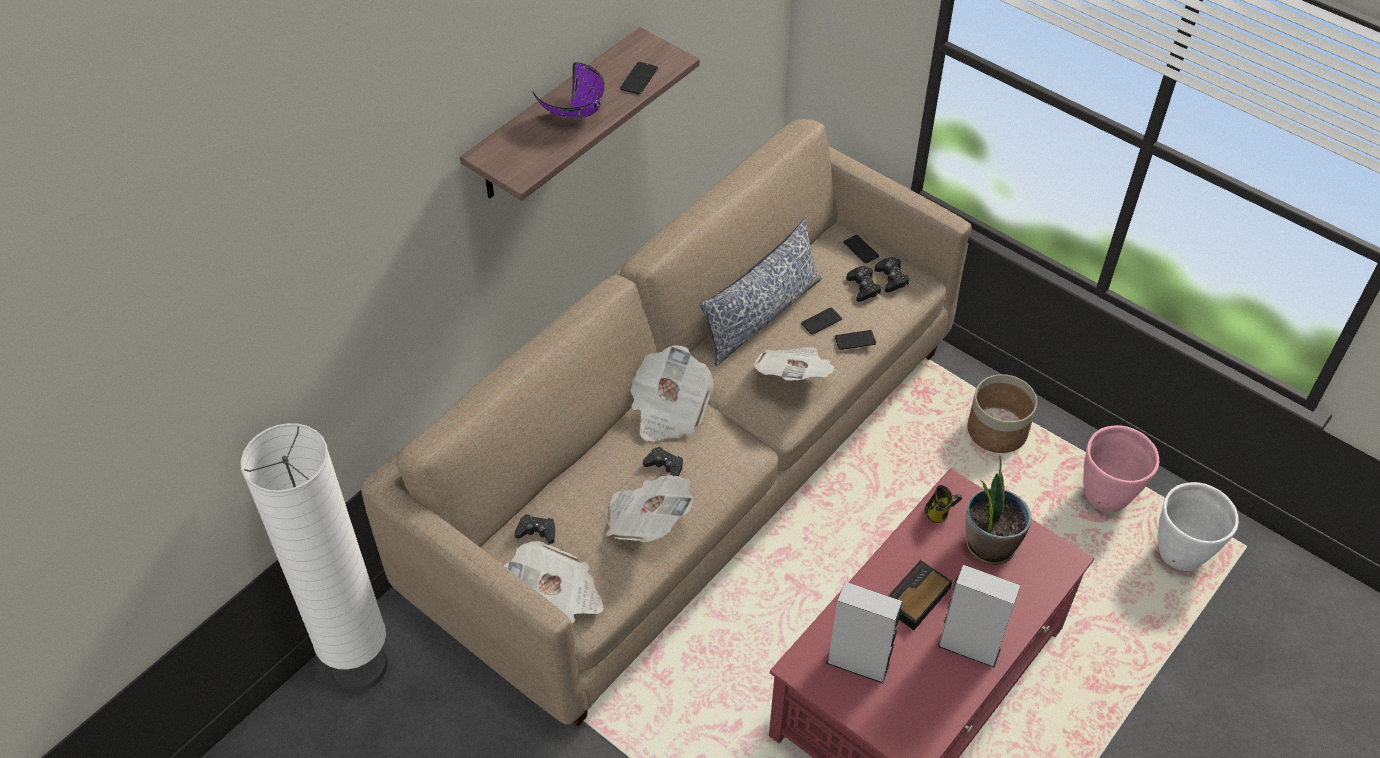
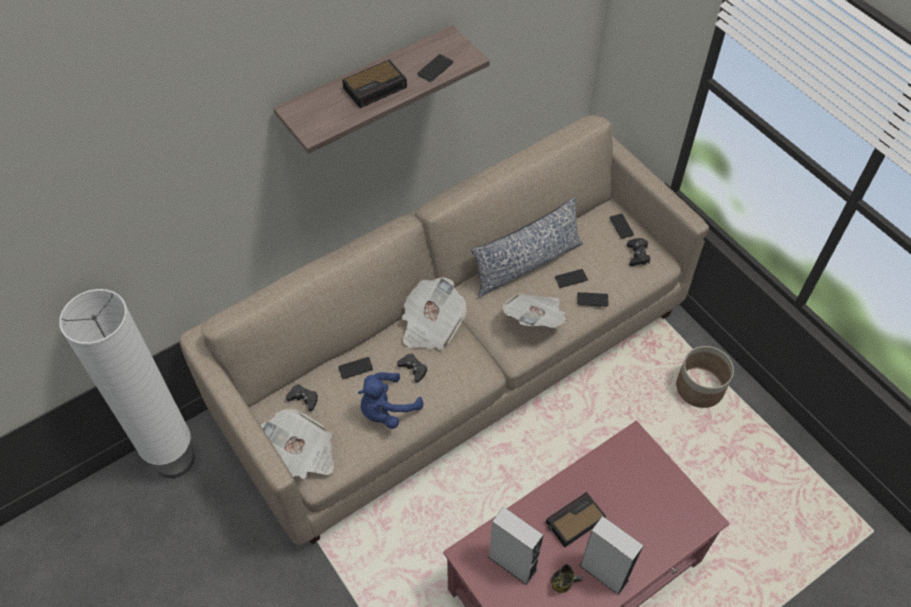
camera: 15 degrees right, 5 degrees up
purple bowl [533,62,605,118] -> alarm clock [342,60,407,108]
newspaper [606,474,693,542] -> blue plush toy [358,372,423,429]
black game controller [847,266,881,302] -> none
mug [925,485,962,523] -> mug moved to [551,564,583,593]
potted plant [966,456,1031,565] -> none
pink planter [1083,425,1159,512] -> none
white planter [1157,482,1239,571] -> none
none -> phone [338,357,373,379]

